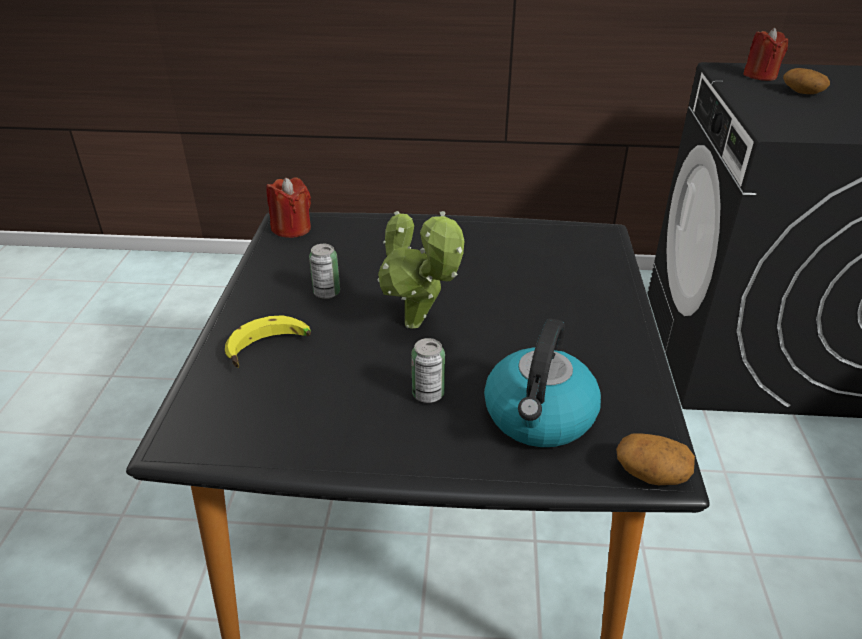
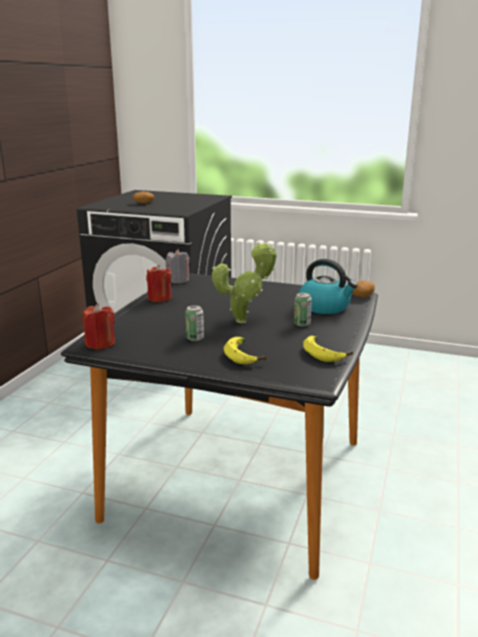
camera: 75 degrees left, 15 degrees down
red candle [743,28,788,81] -> red candle moved to [146,265,172,302]
none -> grey candle [166,249,189,283]
none -> banana [303,335,353,362]

